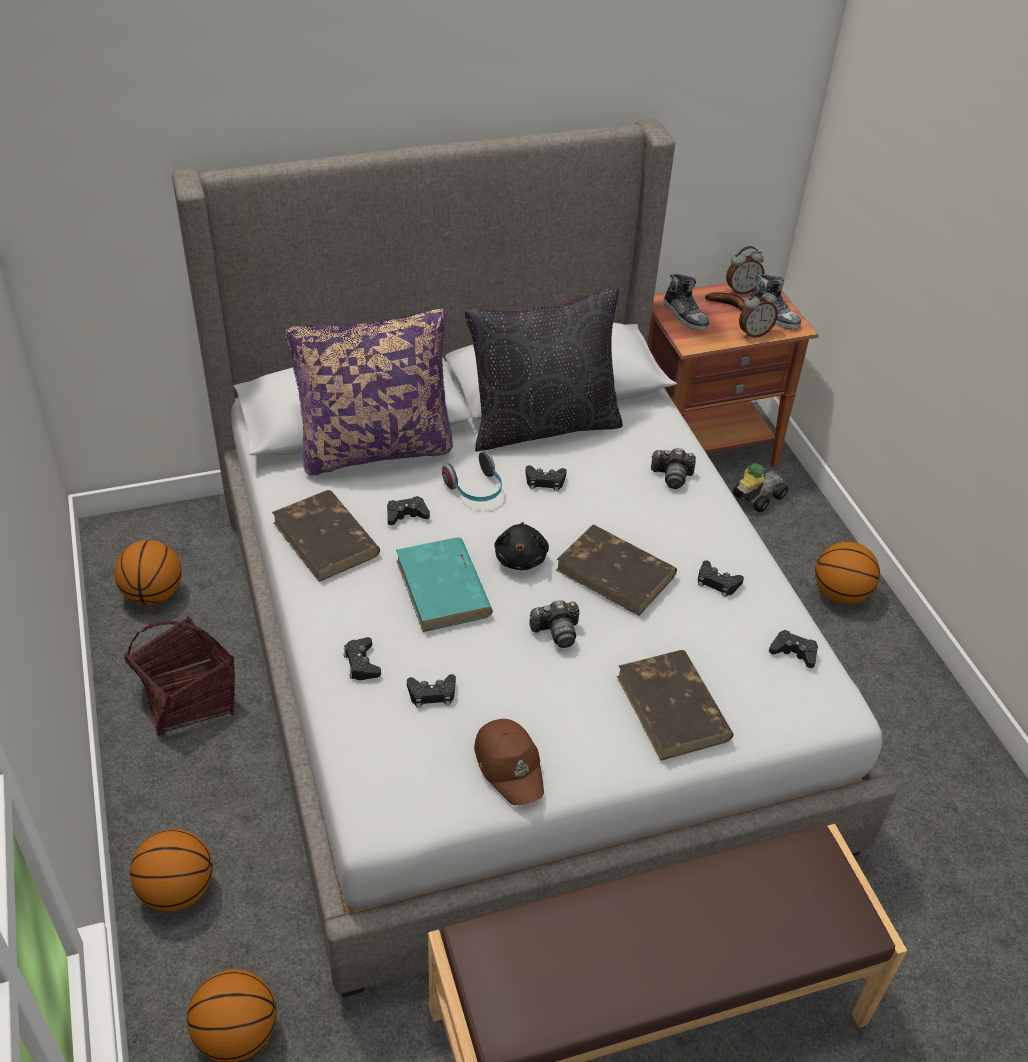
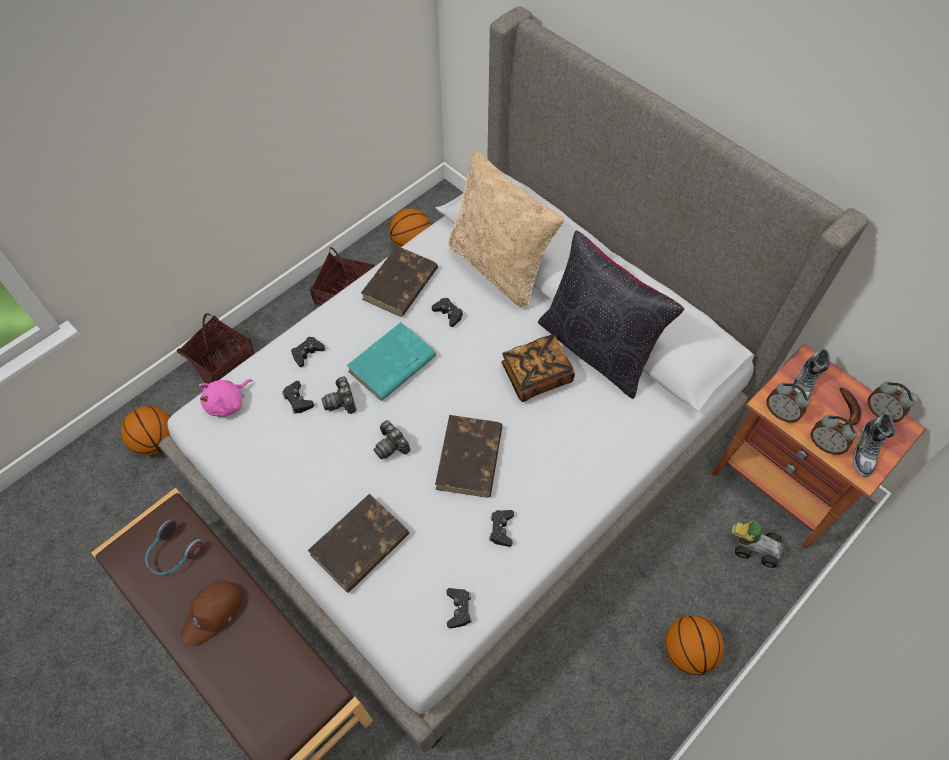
camera: 65 degrees right, 15 degrees up
basketball [130,829,213,912] -> basket [177,313,254,384]
purple pillow [285,307,453,476] -> beige pillow [448,151,565,307]
headphones [442,451,502,502] -> headphones moved to [145,520,203,575]
brown cap [474,719,544,805] -> brown cap moved to [180,581,243,646]
black plush toy [494,522,549,570] -> none
black game controller [526,465,567,491] -> book [501,334,575,402]
camera [651,448,696,489] -> camera moved to [322,376,356,414]
none -> pink plush toy [199,379,253,417]
none -> alarm clock [766,382,810,422]

